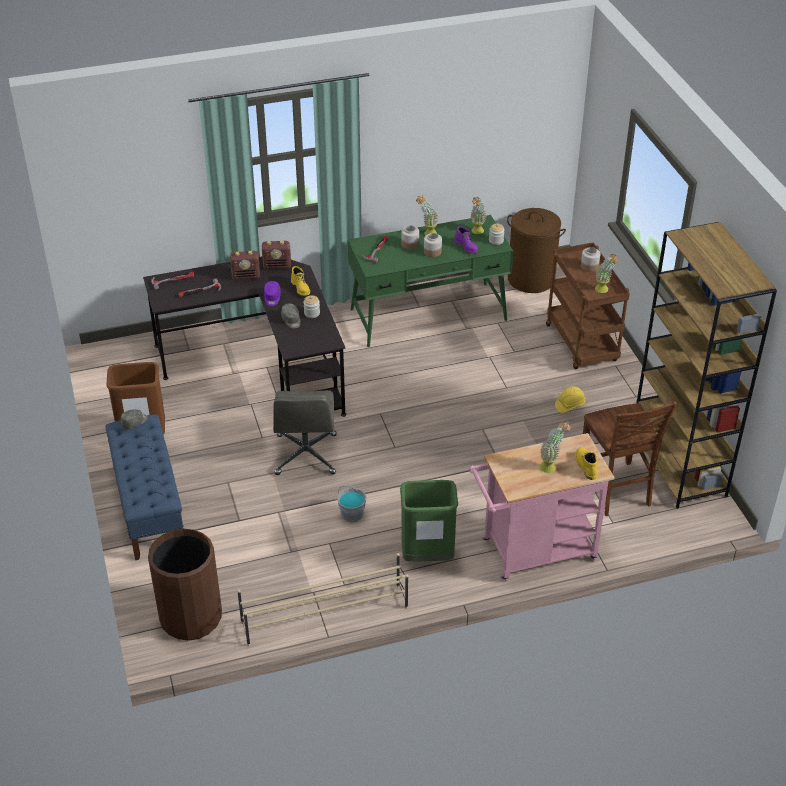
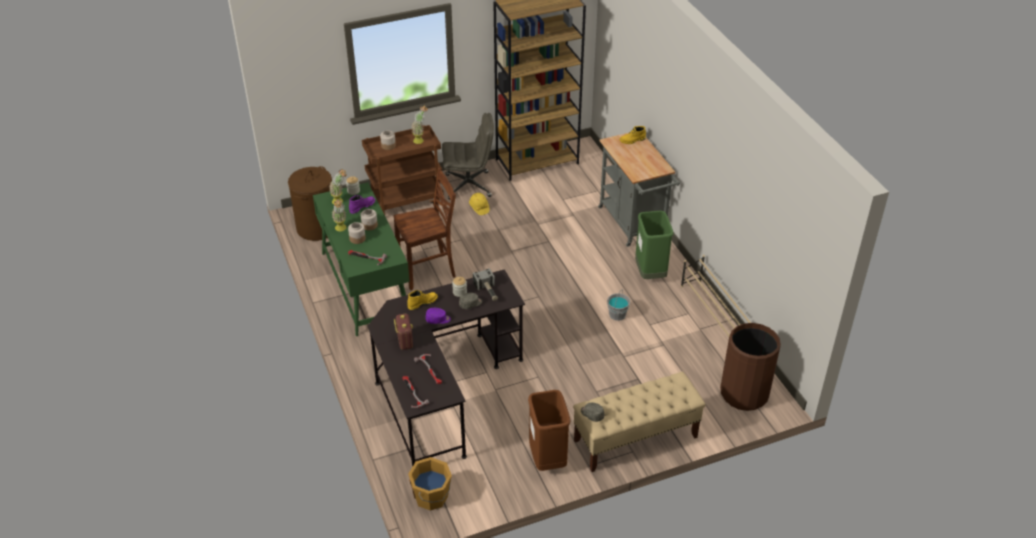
camera: 95 degrees left, 0 degrees up
blue bench [105,414,183,560] -> beige bench [573,372,706,472]
radio [262,241,291,269] -> none
grey office chair [273,390,337,475] -> grey office chair moved to [442,113,494,200]
pink cart [469,433,615,581] -> grey cart [598,133,680,247]
potted plant [540,422,570,473] -> none
brown chair [583,401,677,516] -> brown chair moved to [394,168,456,290]
none -> orange bucket [408,457,452,511]
none -> hammer [473,268,498,301]

